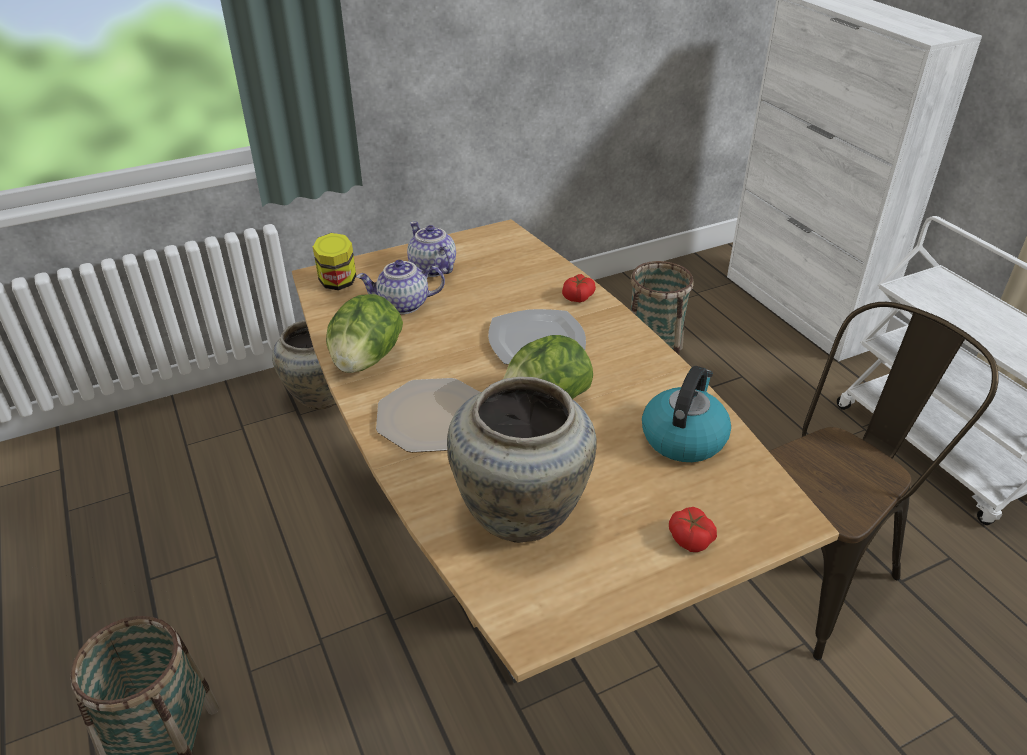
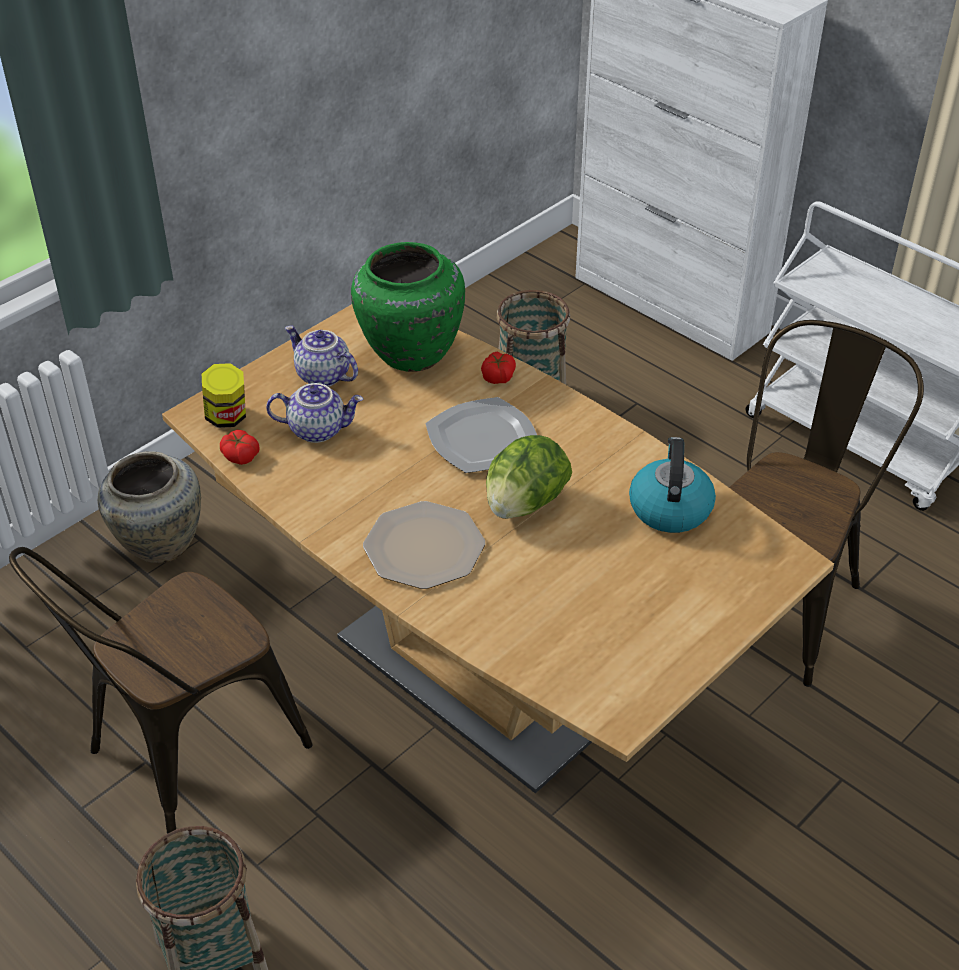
camera: 20 degrees left, 5 degrees up
lettuce [326,294,403,373] -> none
teapot [356,260,445,314] -> teapot turned 150 degrees counterclockwise [266,383,364,443]
beige vase [447,377,597,543] -> none
tomato [669,507,717,552] -> tomato moved to [220,430,260,465]
none -> brown chair [9,547,313,834]
none -> green vase [351,242,465,372]

